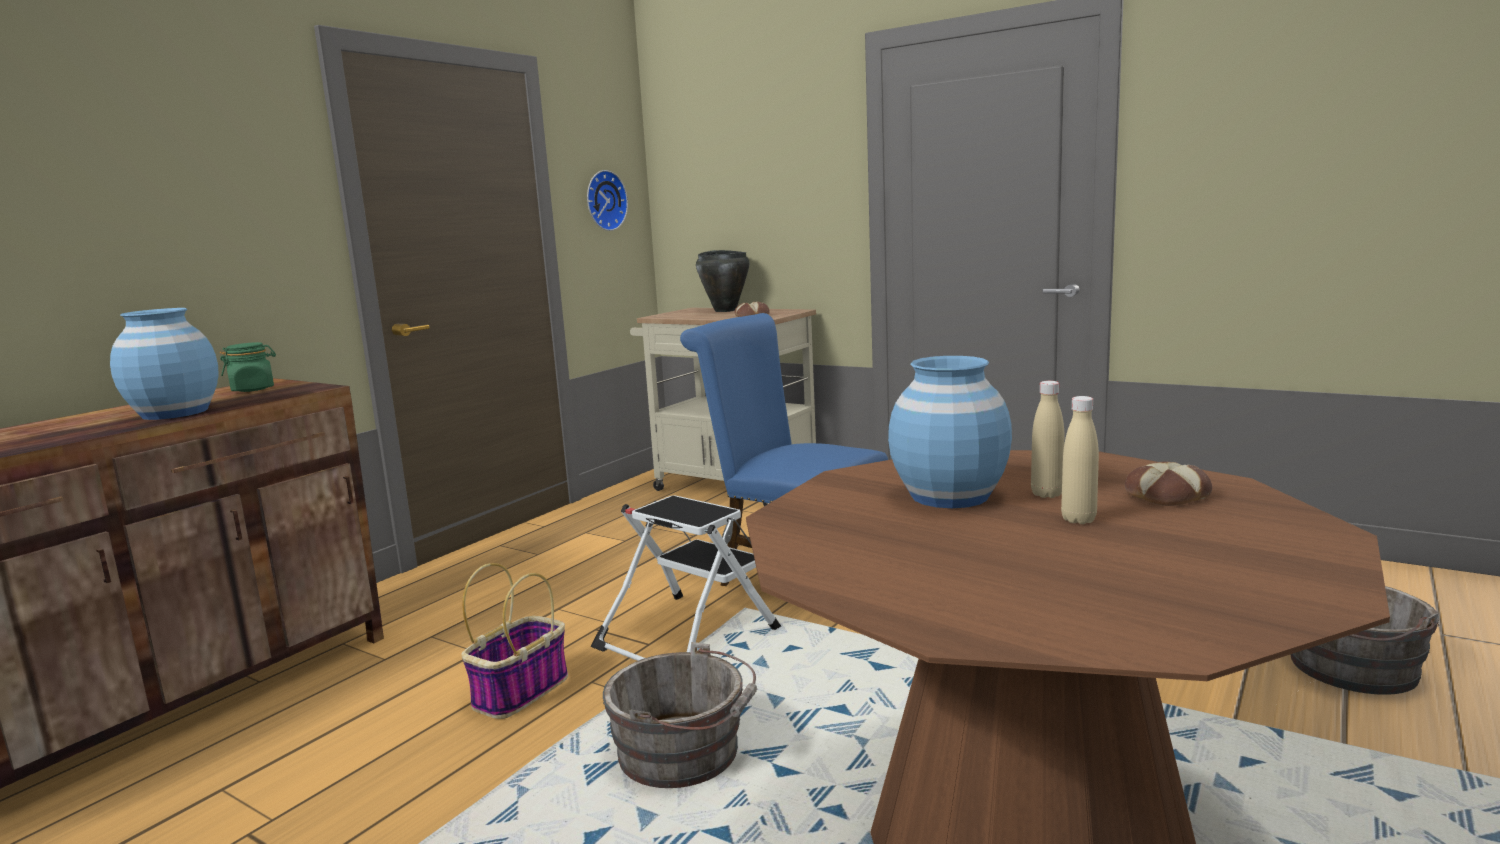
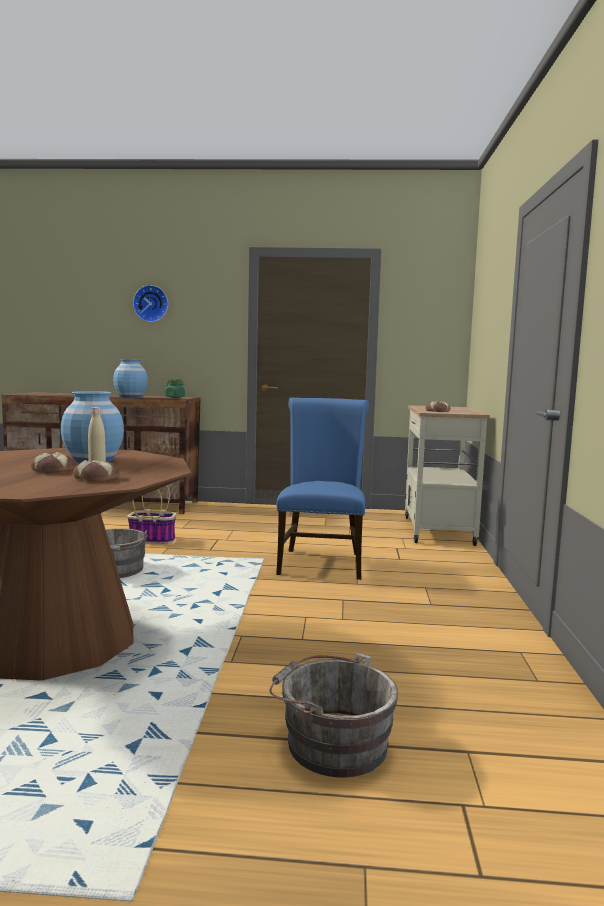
camera: 60 degrees right, 5 degrees down
wall clock [587,170,628,231] -> wall clock moved to [133,285,168,322]
step ladder [591,495,781,661] -> none
black cooking pot [696,250,750,312] -> none
beige bottle [1061,396,1099,524] -> bread [31,452,77,473]

